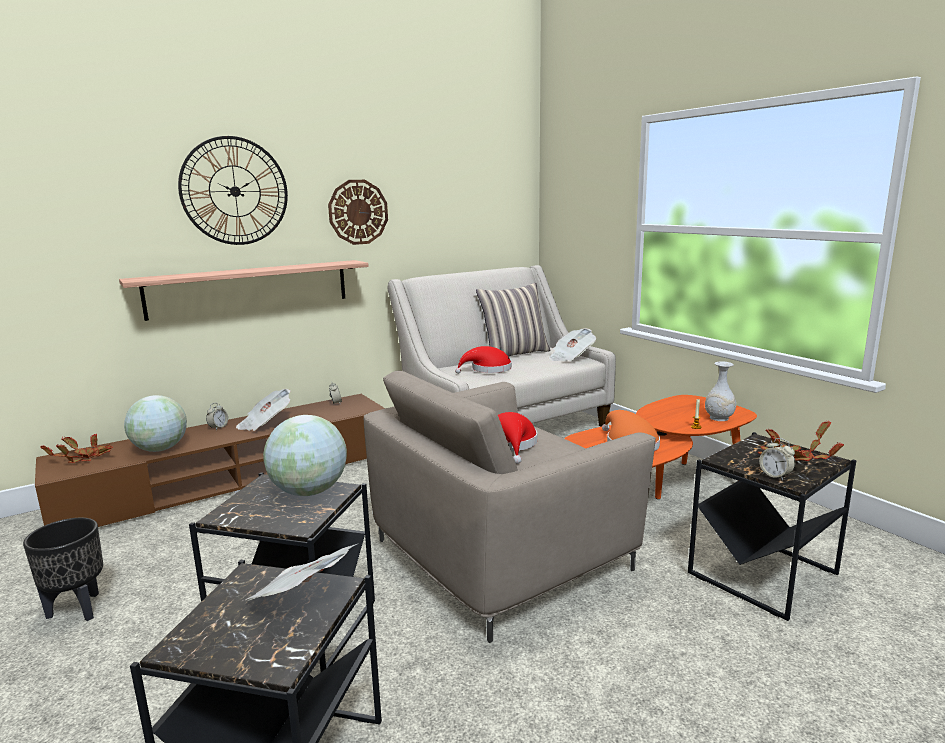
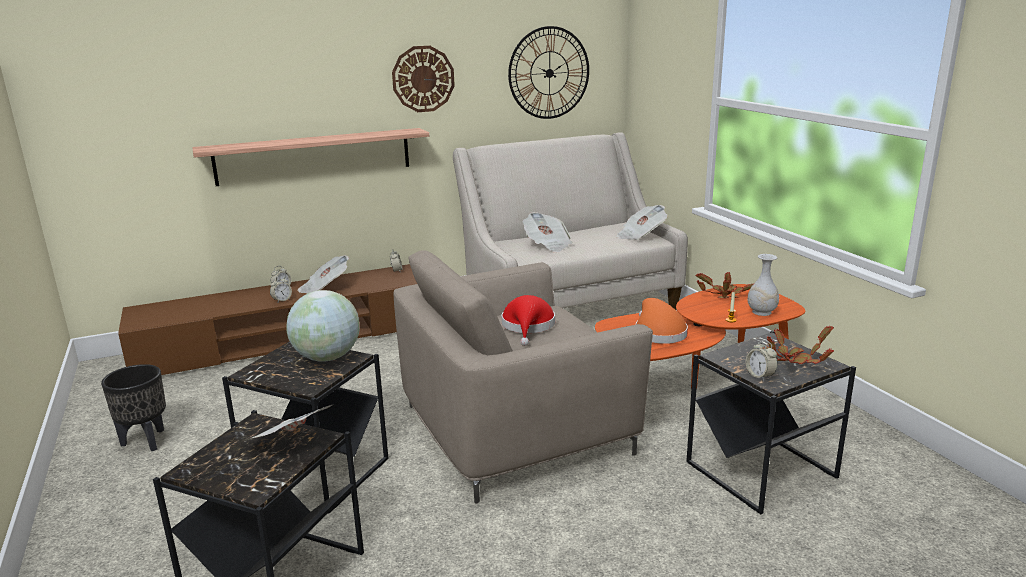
camera: 10 degrees right, 5 degrees up
potted plant [40,434,113,463] -> potted plant moved to [695,272,753,299]
globe [124,395,187,452] -> none
wall clock [178,136,288,245] -> wall clock moved to [508,26,589,119]
red hat [455,346,512,374] -> newspaper [523,212,573,253]
pillow [476,283,551,357] -> none
none -> alarm clock [270,276,292,302]

